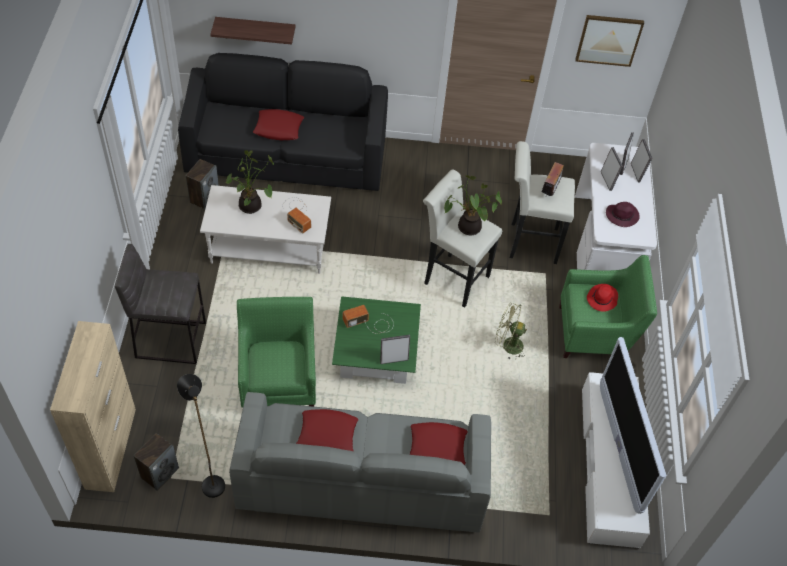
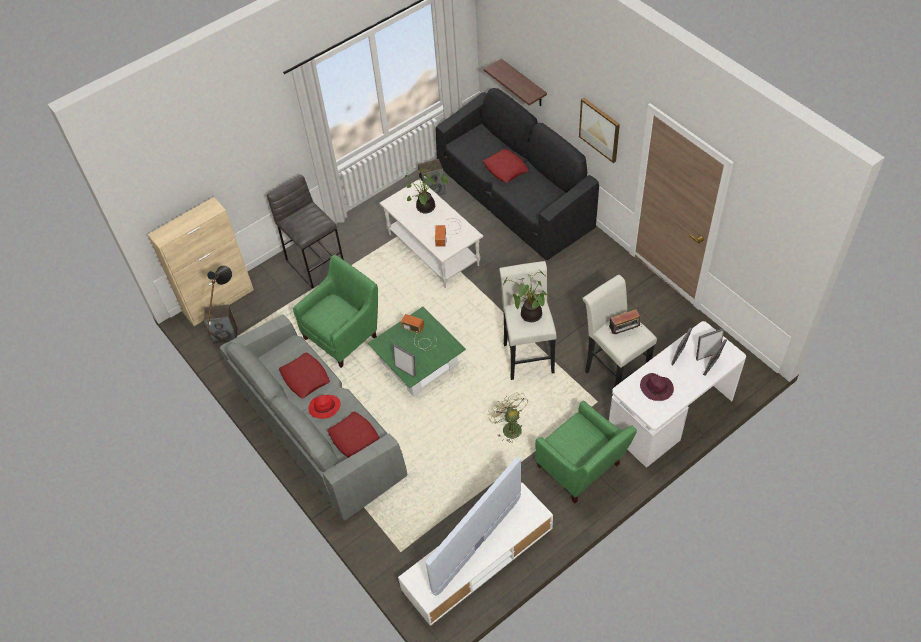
camera: 55 degrees right, 0 degrees up
picture [575,15,644,67] -> picture moved to [579,98,620,163]
red hat [587,284,618,312] -> red hat moved to [309,395,341,419]

